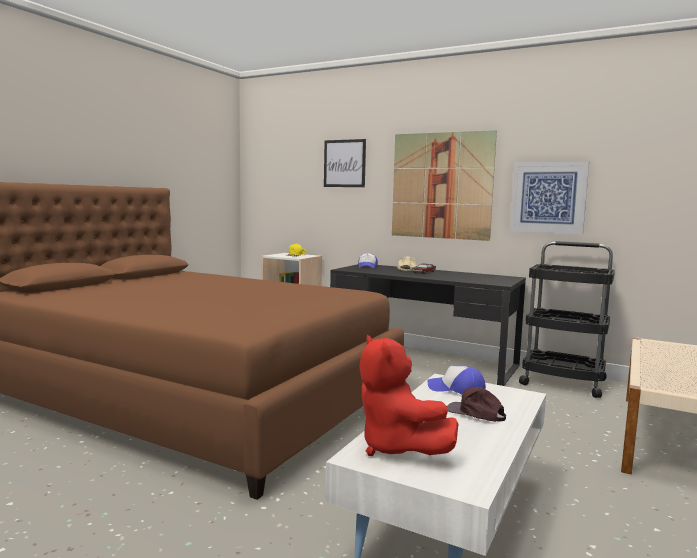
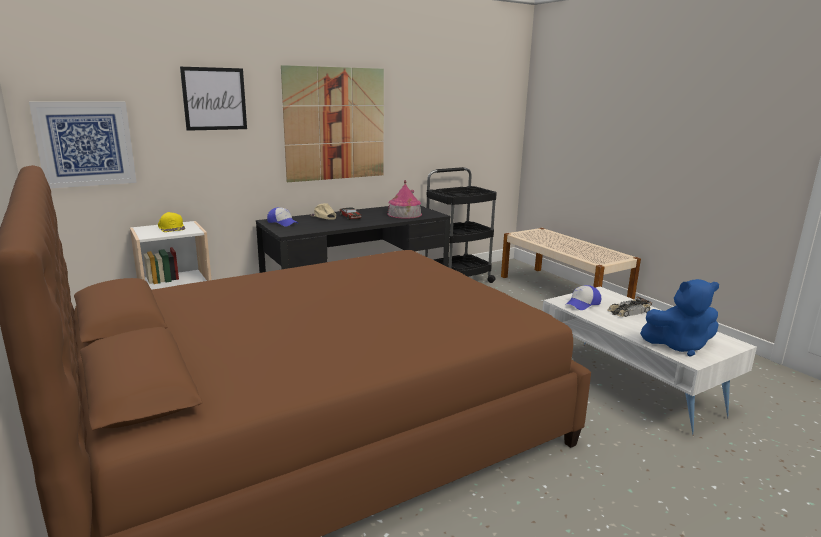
camera: 60 degrees left, 10 degrees up
red plush toy [359,335,458,456] -> blue plush toy [640,279,719,357]
brown cap [447,387,506,422] -> toy car [608,297,652,317]
picture [510,161,589,234] -> picture moved to [29,102,137,188]
none -> toy house [387,180,422,219]

